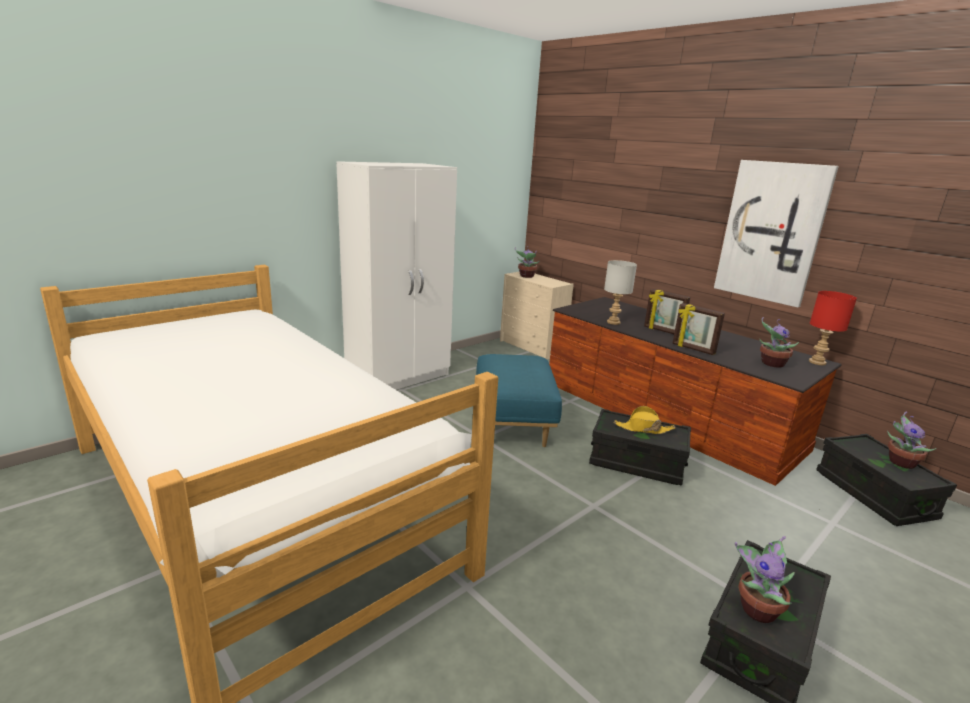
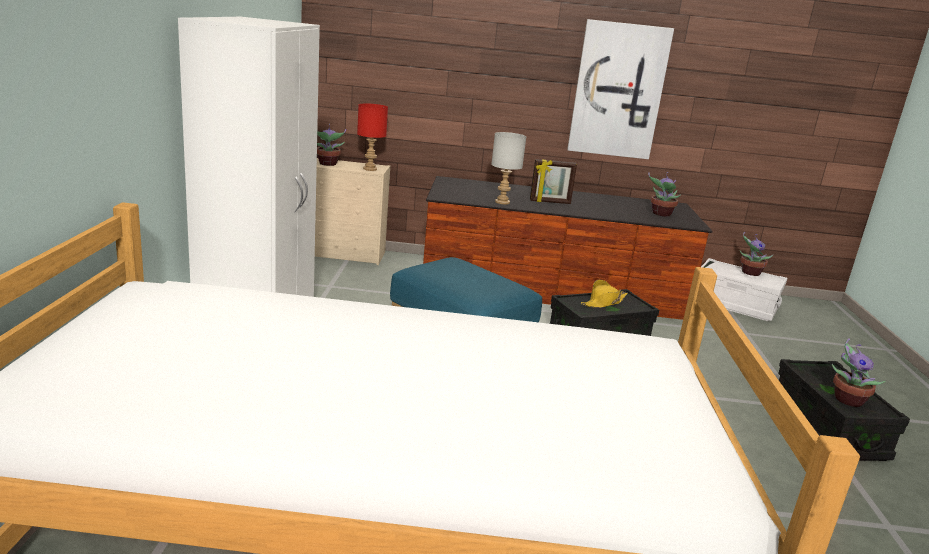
camera: 45 degrees left, 0 degrees up
picture frame [672,303,725,355] -> none
red table lamp [809,291,857,365] -> red table lamp moved to [357,104,388,171]
black storage box [816,434,957,526] -> white storage box [701,258,787,321]

